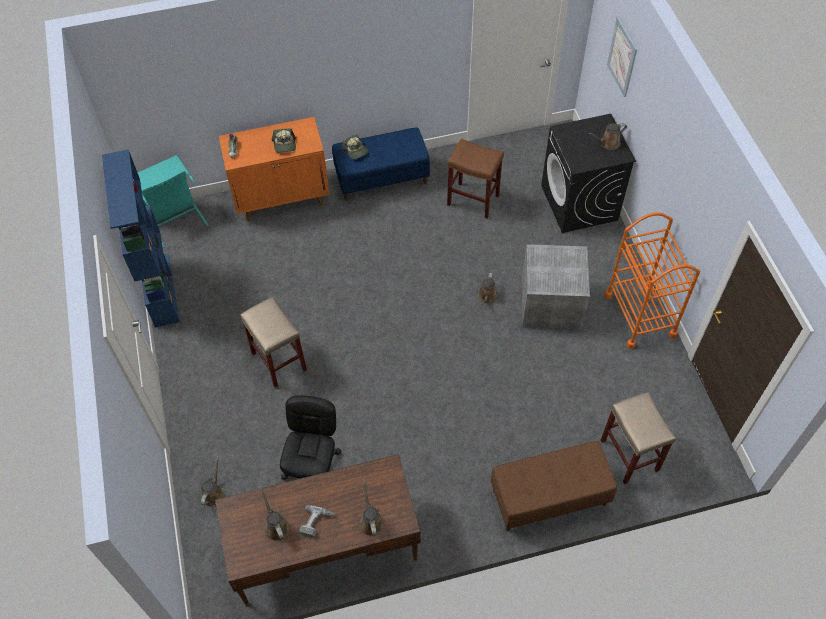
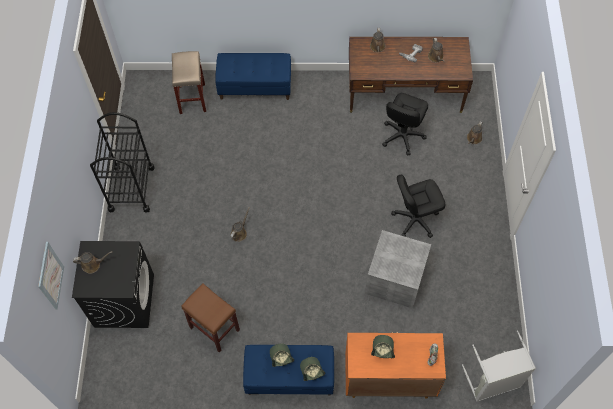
camera: 165 degrees left, 5 degrees up
blue bookcase [102,149,179,327] -> none
turquoise laundry basket [138,155,209,247] -> grey laundry basket [462,330,536,402]
beige stool [240,297,307,388] -> black office chair [391,175,445,238]
brown bench [491,441,617,531] -> blue bench [215,53,291,100]
grey storage box [522,244,590,329] -> grey storage box moved to [365,230,431,309]
orange cart [604,212,700,349] -> black cart [90,112,155,213]
none -> cap [270,343,294,367]

